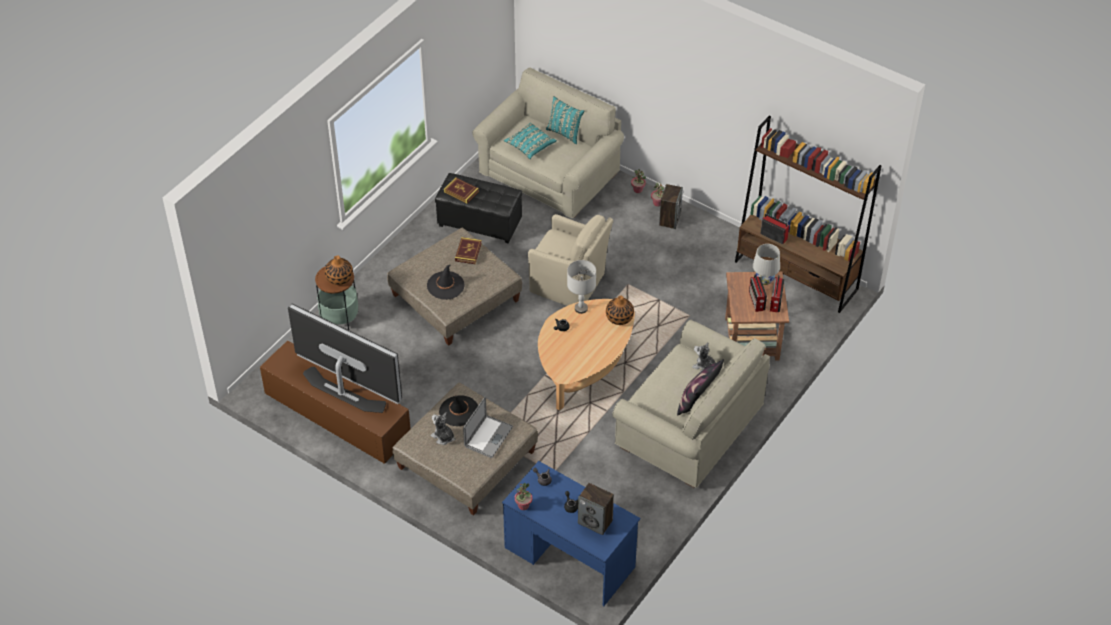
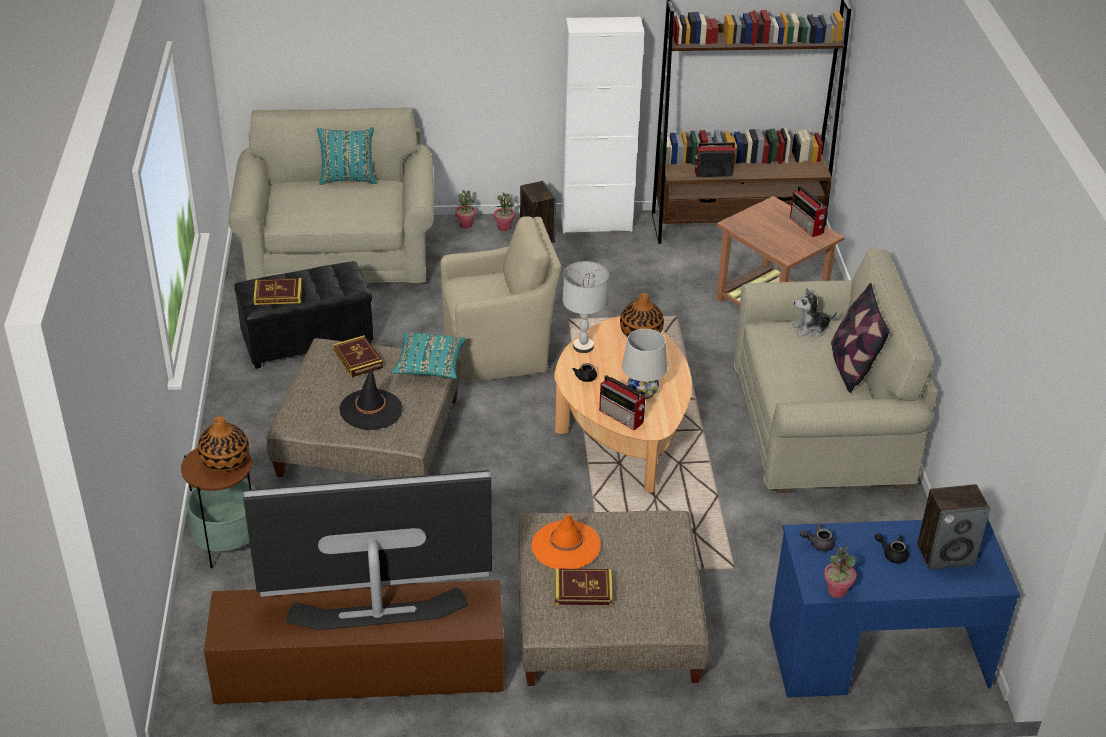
camera: 40 degrees left, 10 degrees down
plush toy [431,412,456,445] -> book [555,569,613,605]
black hat [439,395,478,426] -> orange hat [531,514,601,569]
laptop [463,396,513,458] -> none
turquoise pillow [504,123,557,159] -> turquoise pillow moved to [391,333,466,379]
radio [749,274,767,312] -> radio moved to [599,375,646,430]
white table lamp [753,244,780,285] -> white table lamp moved to [622,329,667,399]
none -> white cabinet [561,17,644,233]

